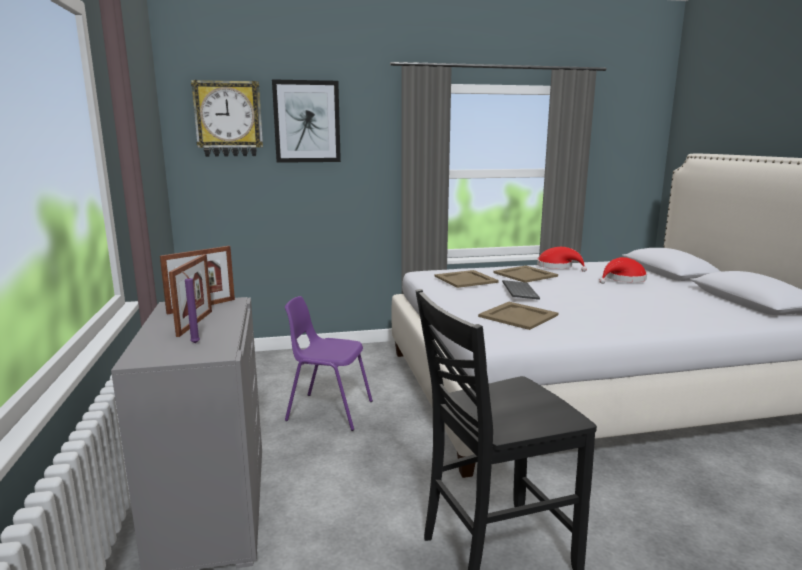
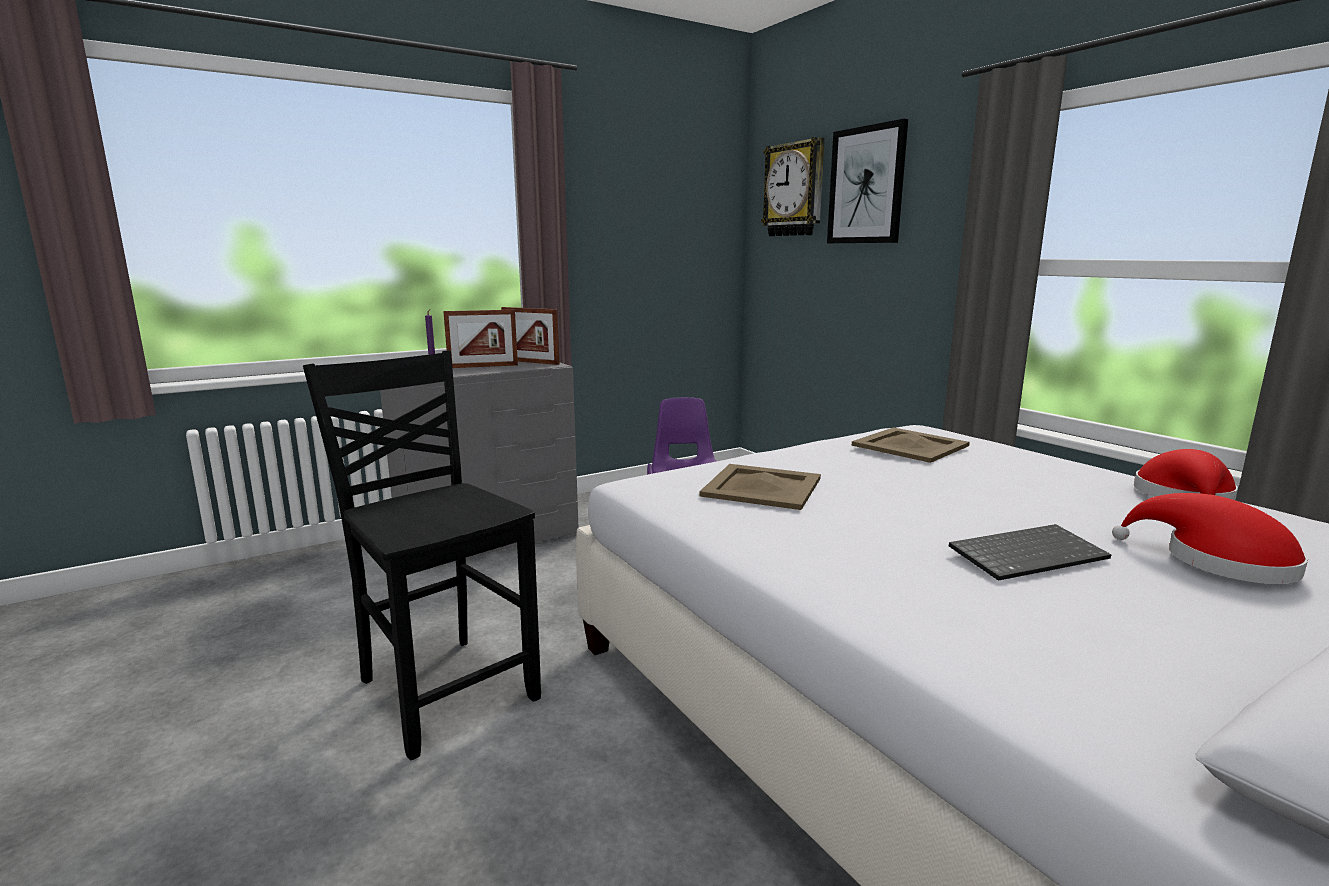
camera: 70 degrees right, 0 degrees up
beige tray [493,266,558,283] -> none
keyboard [502,280,540,300] -> keyboard moved to [949,524,1112,581]

